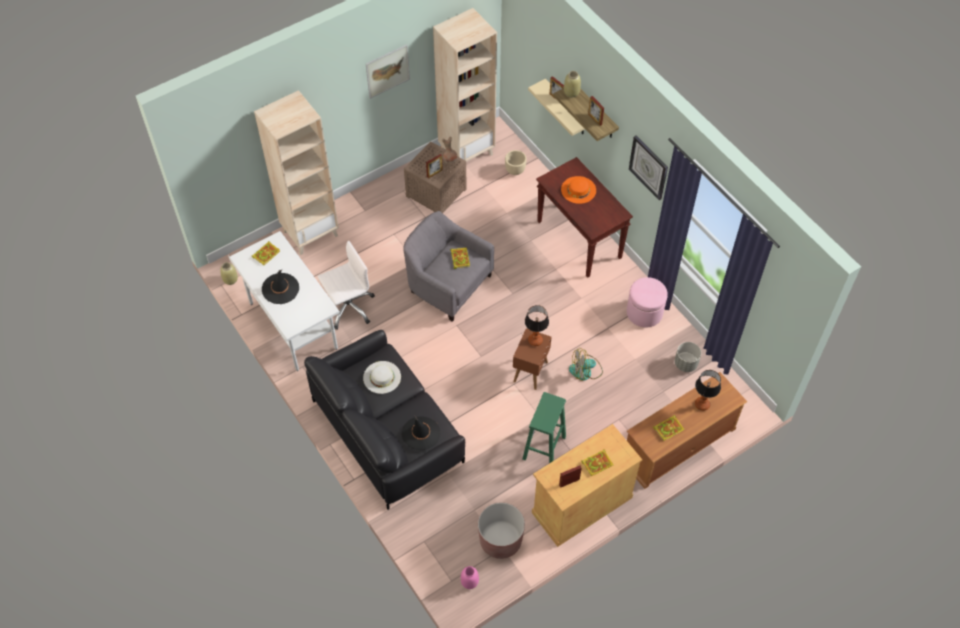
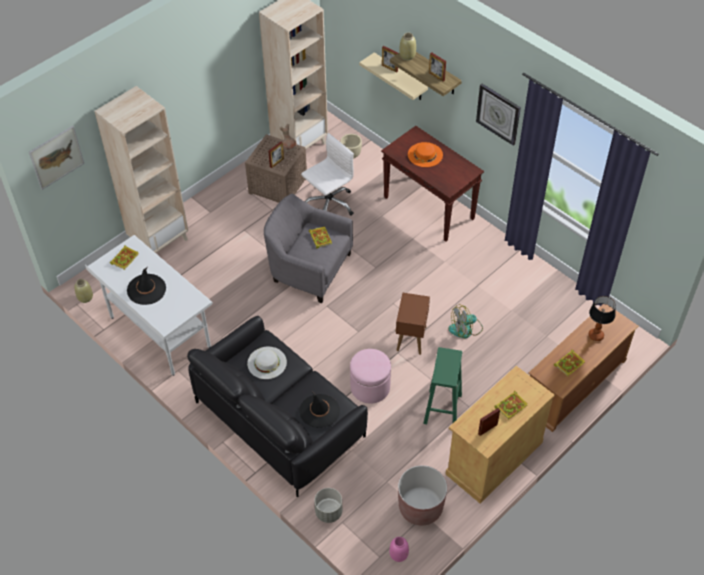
camera: 10 degrees left, 5 degrees down
white office chair [318,241,375,330] -> white office chair moved to [301,133,354,216]
picture [366,44,410,99] -> picture moved to [29,126,84,190]
table lamp [525,305,549,346] -> none
pink ottoman [626,277,668,328] -> pink ottoman moved to [350,349,391,404]
grey planter [675,342,701,372] -> grey planter moved to [314,488,342,523]

